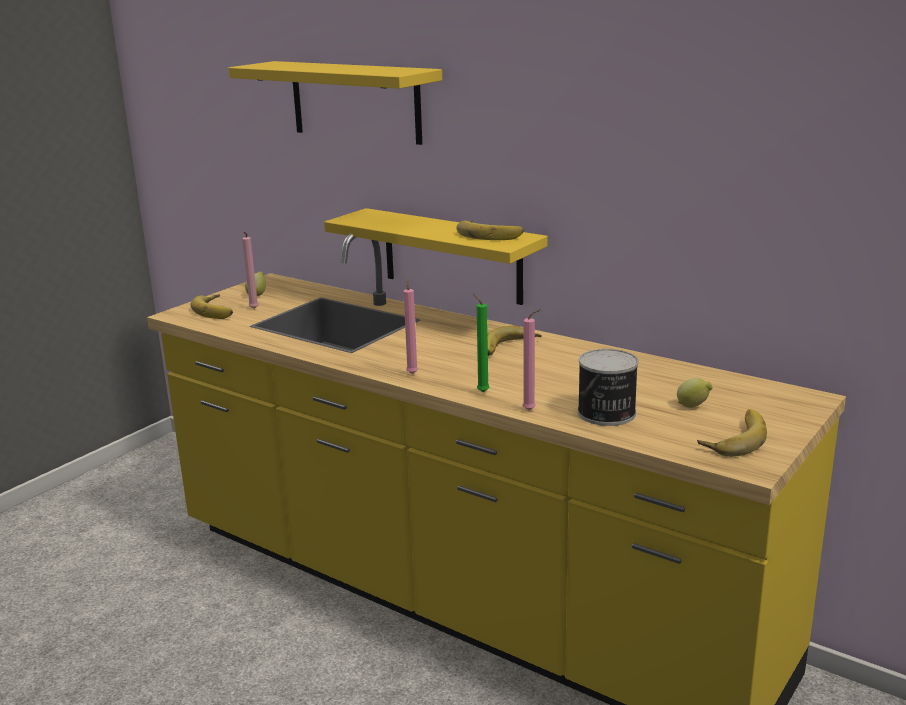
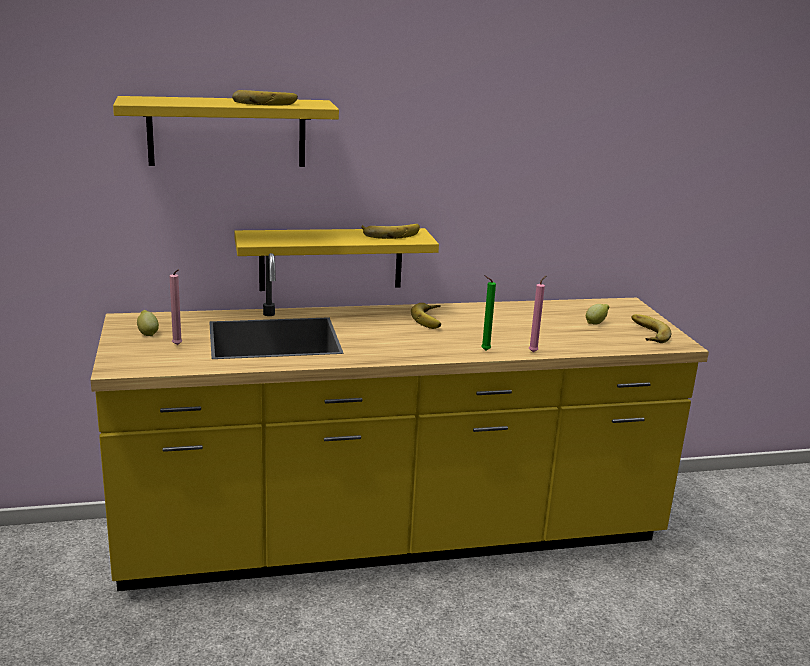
camera: 50 degrees left, 0 degrees up
banana [190,294,233,319] -> banana moved to [232,90,298,105]
pink candle [404,278,418,374] -> none
can [578,349,638,426] -> none

